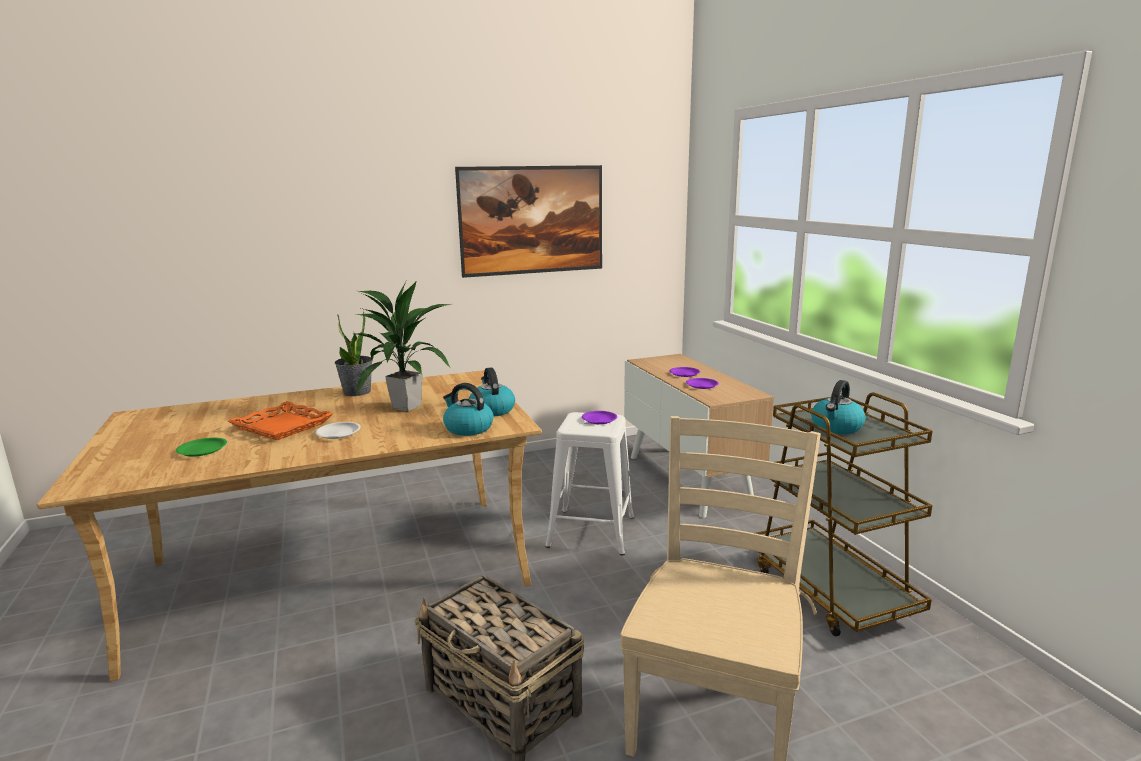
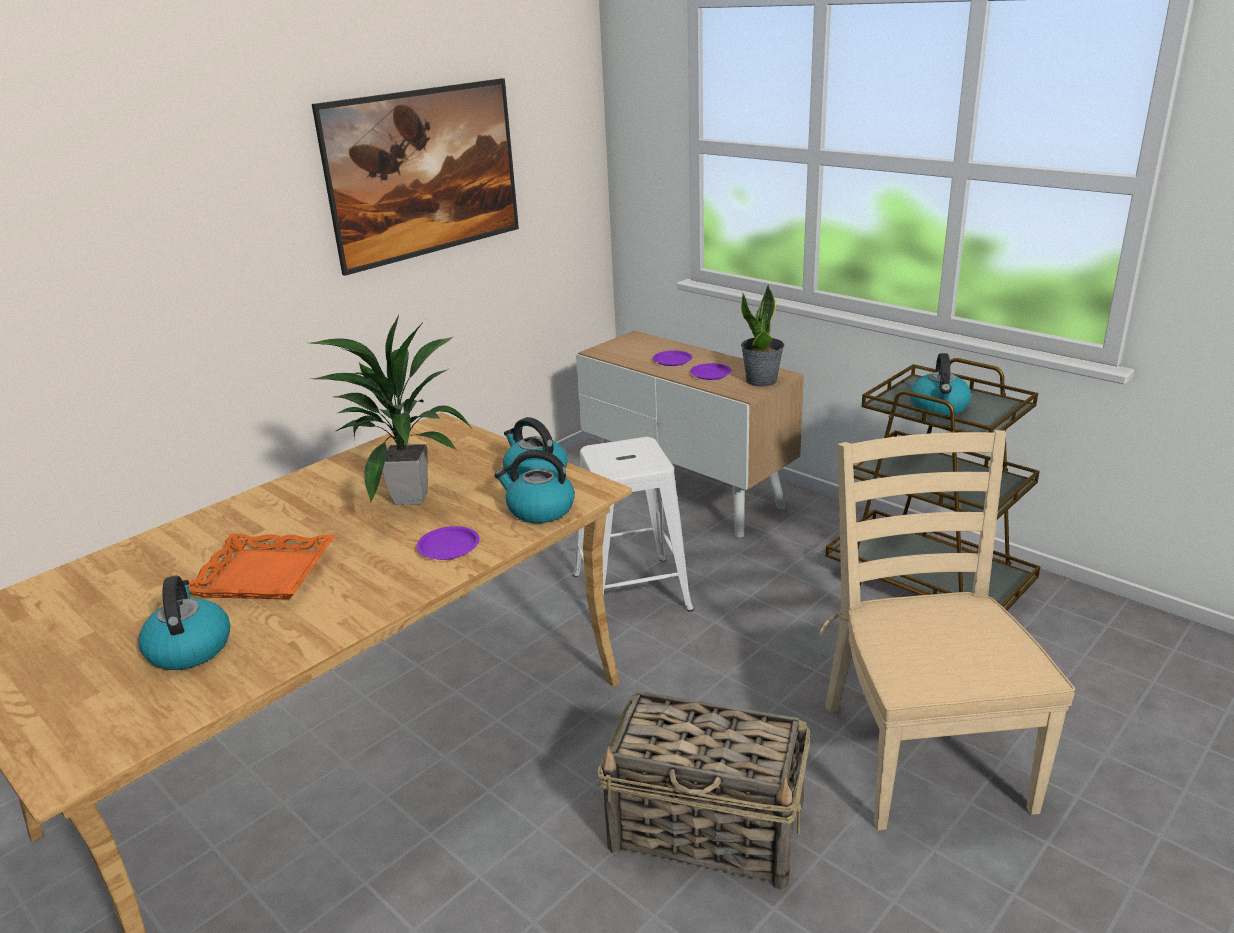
camera: 25 degrees left, 10 degrees up
green plate [176,437,227,456] -> kettle [138,575,230,670]
white plate [315,422,361,439] -> none
potted plant [335,311,372,396] -> potted plant moved to [741,284,784,387]
purple plate [582,411,617,424] -> purple plate moved to [416,526,480,560]

